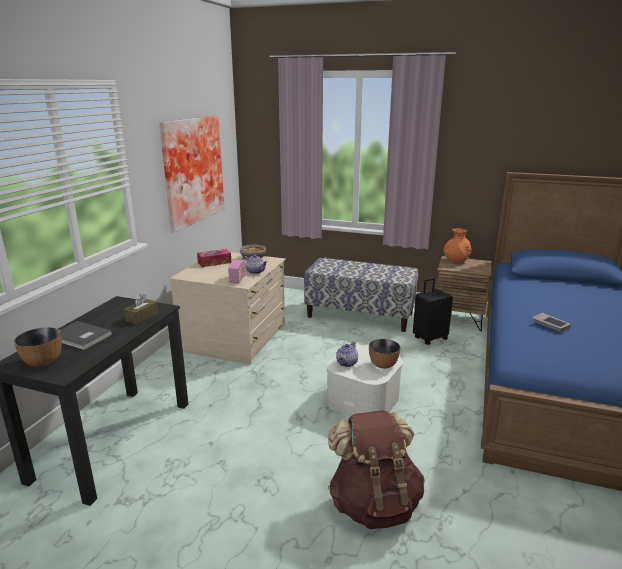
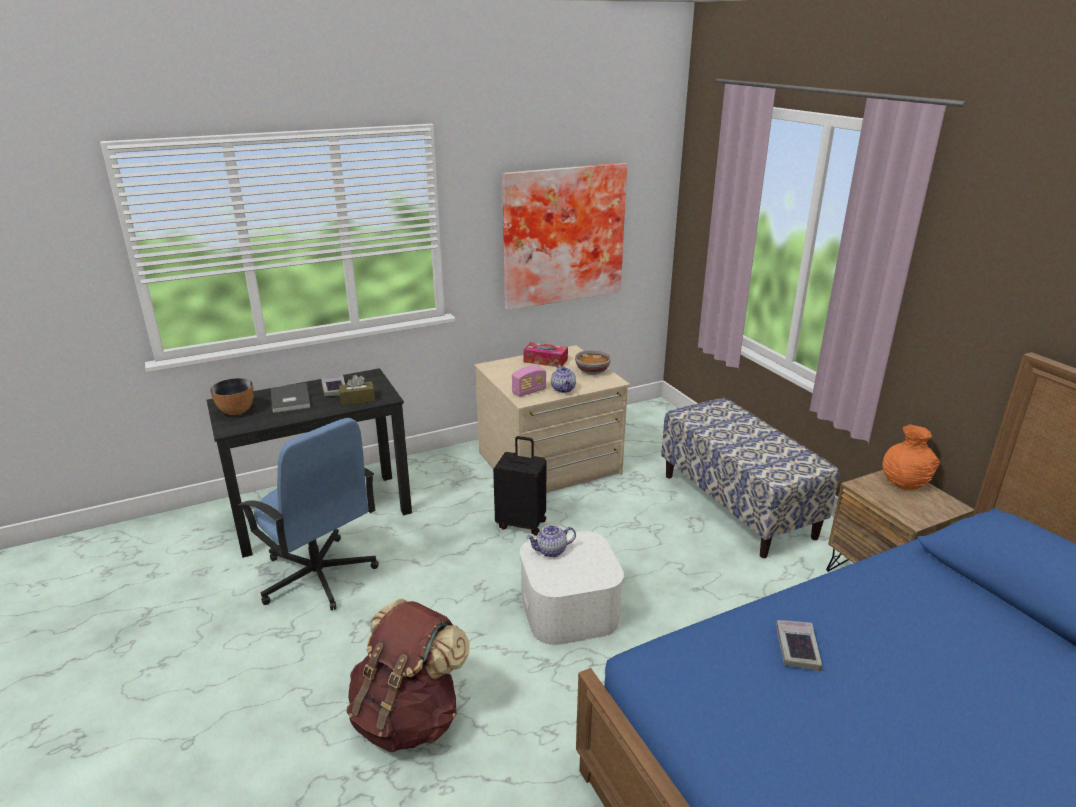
camera: 45 degrees right, 5 degrees up
bowl [369,339,401,369] -> none
black suitcase [413,278,453,345] -> black suitcase moved to [493,436,546,536]
none -> blue office chair [239,418,379,610]
none -> book [321,375,345,396]

